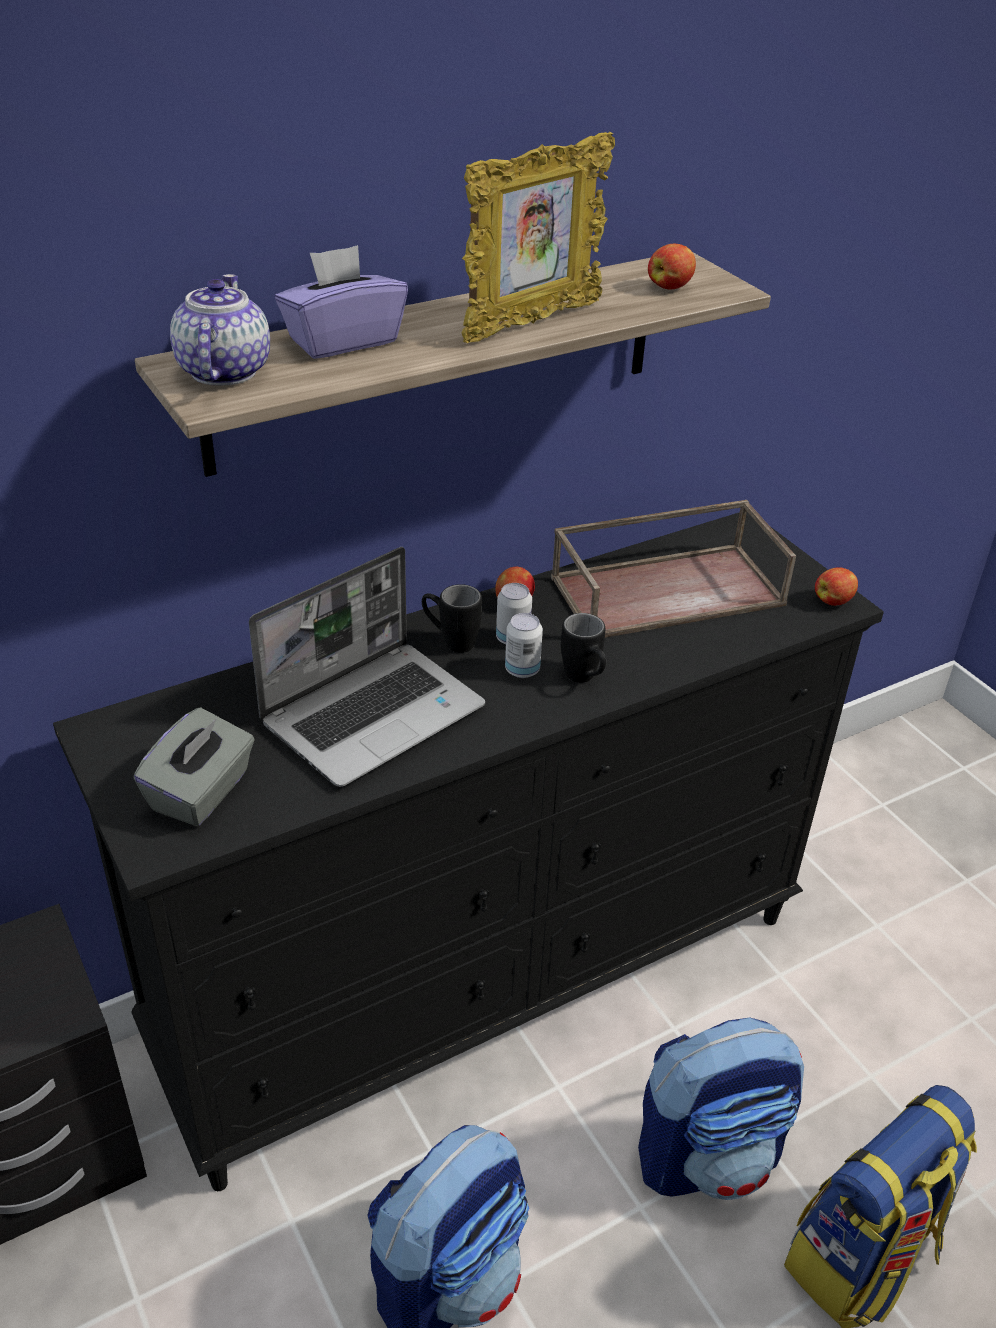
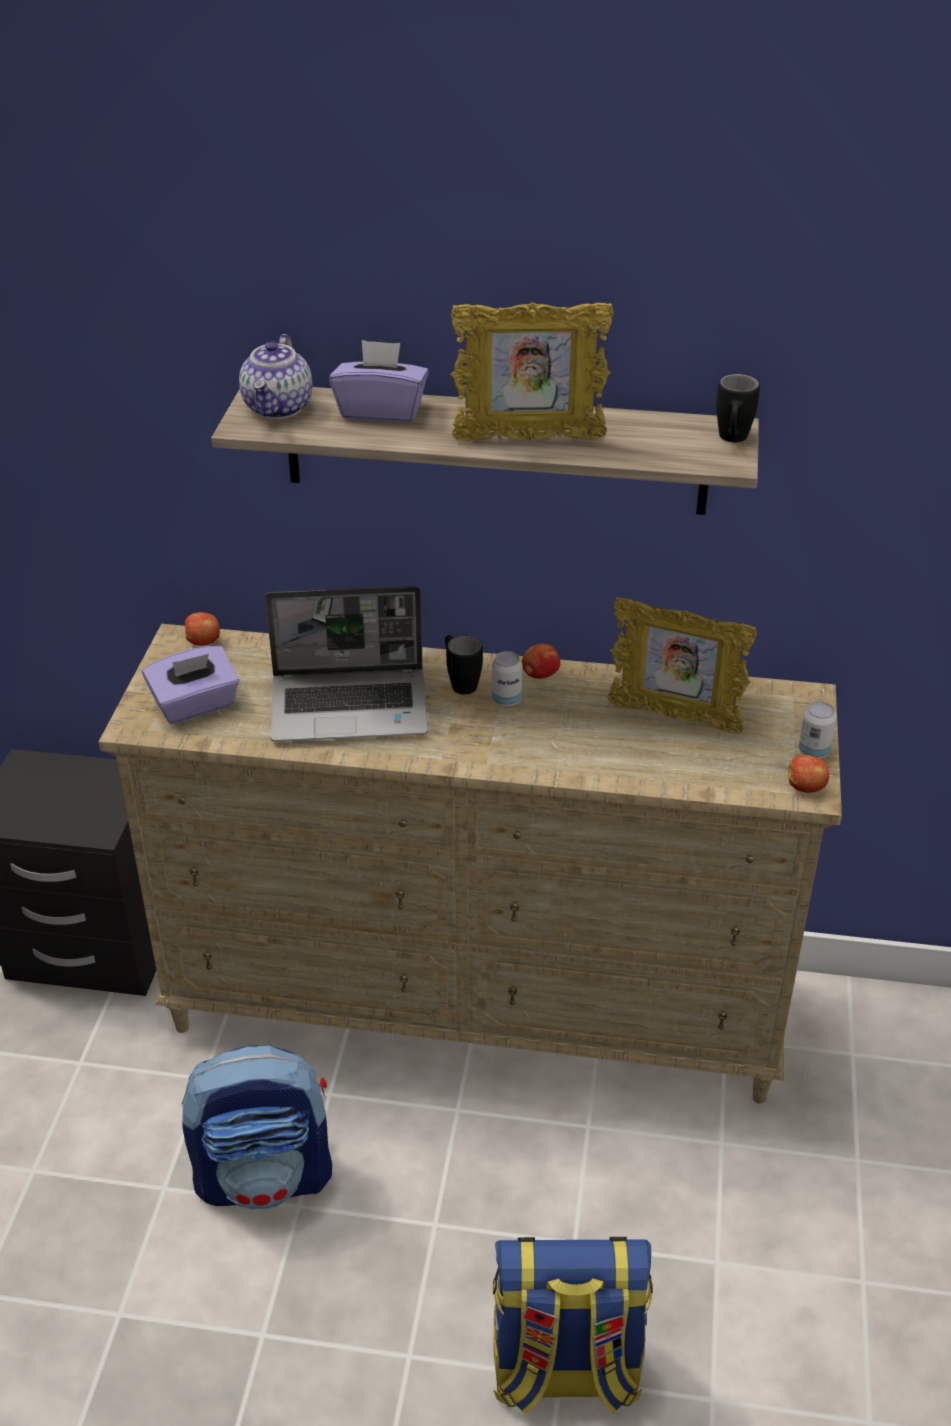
camera: 40 degrees right, 0 degrees up
black dresser [53,512,884,1191] -> beige dresser [99,624,842,1104]
grey tissue box [133,707,255,826] -> purple tissue box [142,646,239,724]
teapot [170,274,270,386] -> teapot turned 150 degrees clockwise [239,334,312,419]
can [505,613,543,678] -> can moved to [799,701,836,758]
brown tray [551,500,796,638] -> picture frame [607,597,757,734]
black mug [561,613,606,683] -> black mug moved to [716,374,760,442]
backpack [638,1018,804,1200] -> none
apple [648,243,696,289] -> apple moved to [185,612,220,646]

